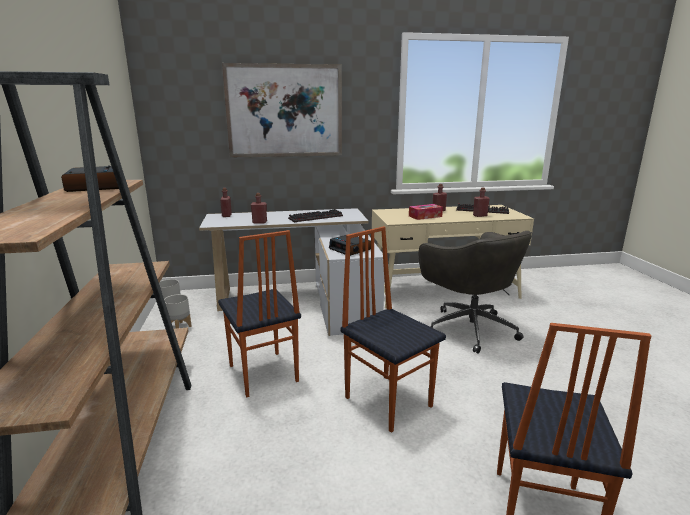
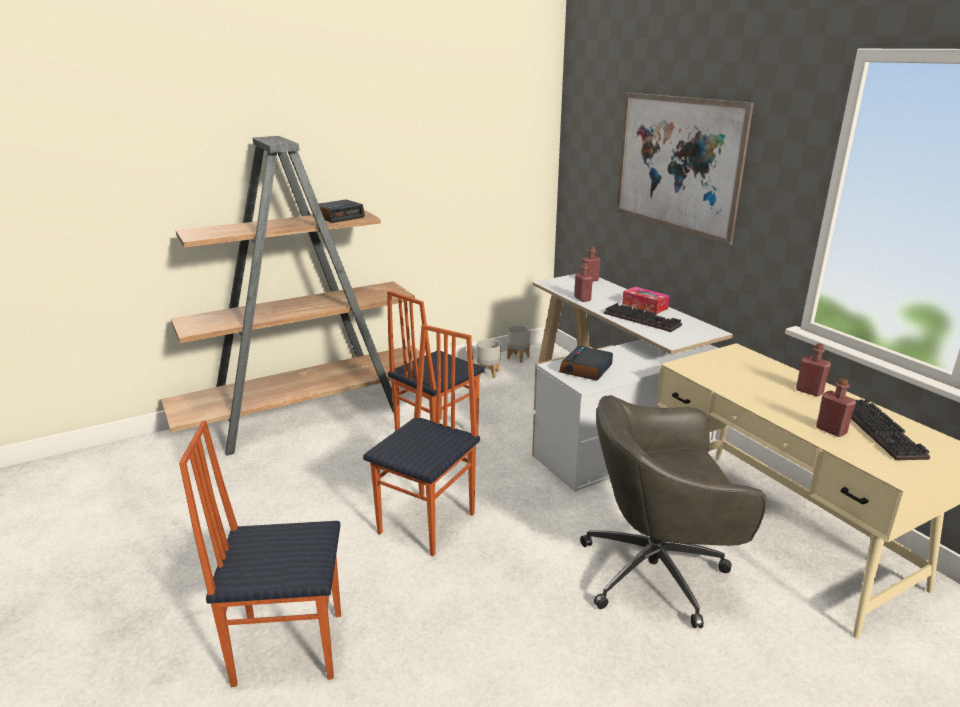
camera: 70 degrees right, 5 degrees up
tissue box [409,204,443,220] -> tissue box moved to [622,286,670,314]
grey office chair [419,231,532,354] -> grey office chair turned 45 degrees clockwise [580,395,766,628]

